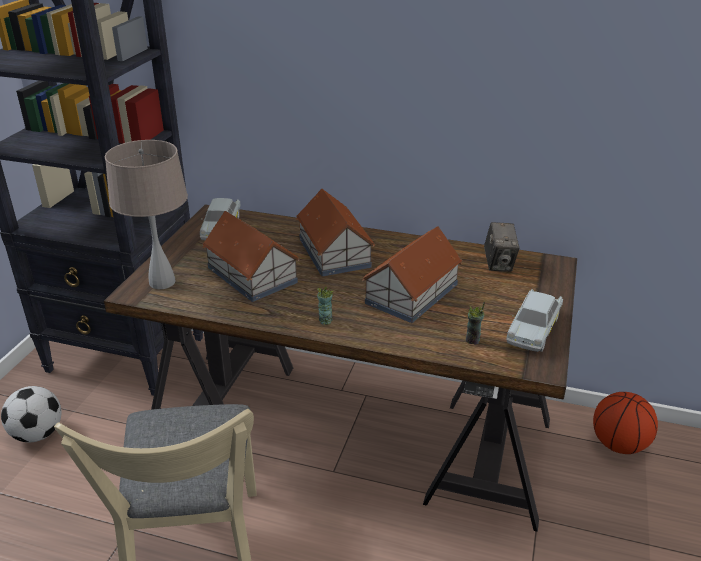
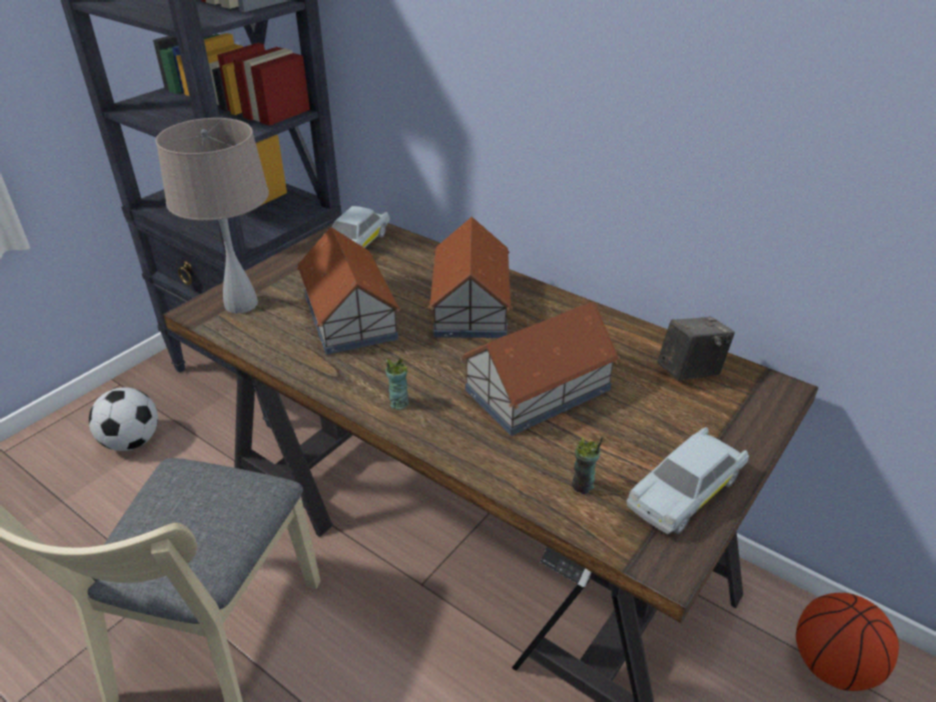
camera: 20 degrees right, 5 degrees up
camera [484,222,520,272] -> camera turned 135 degrees counterclockwise [657,317,735,381]

